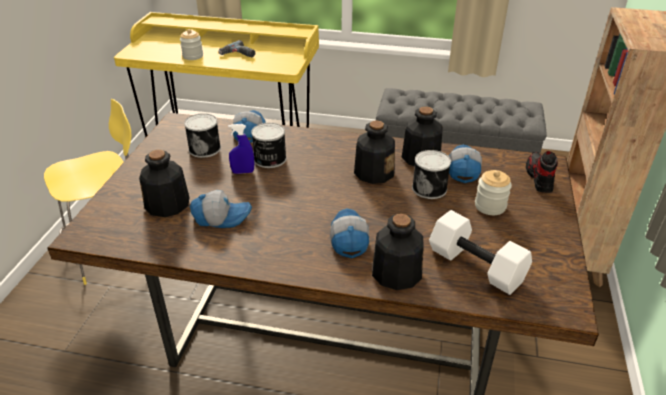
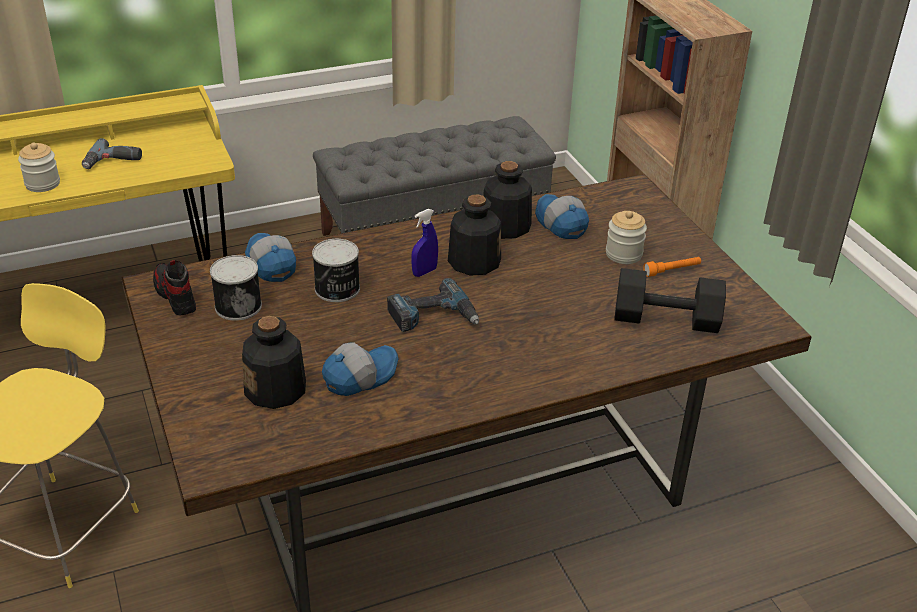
camera: 35 degrees left, 0 degrees up
blue spray bottle [228,124,254,174] -> blue spray bottle moved to [411,209,438,277]
cap [330,208,369,258] -> none
bottle [372,214,424,290] -> none
can [412,150,451,199] -> none
white dumbbell [429,210,532,295] -> black dumbbell [614,268,726,333]
shoe [526,151,558,193] -> shoe moved to [153,260,196,315]
none -> power drill [387,278,479,332]
none -> orange flashlight [643,257,701,277]

